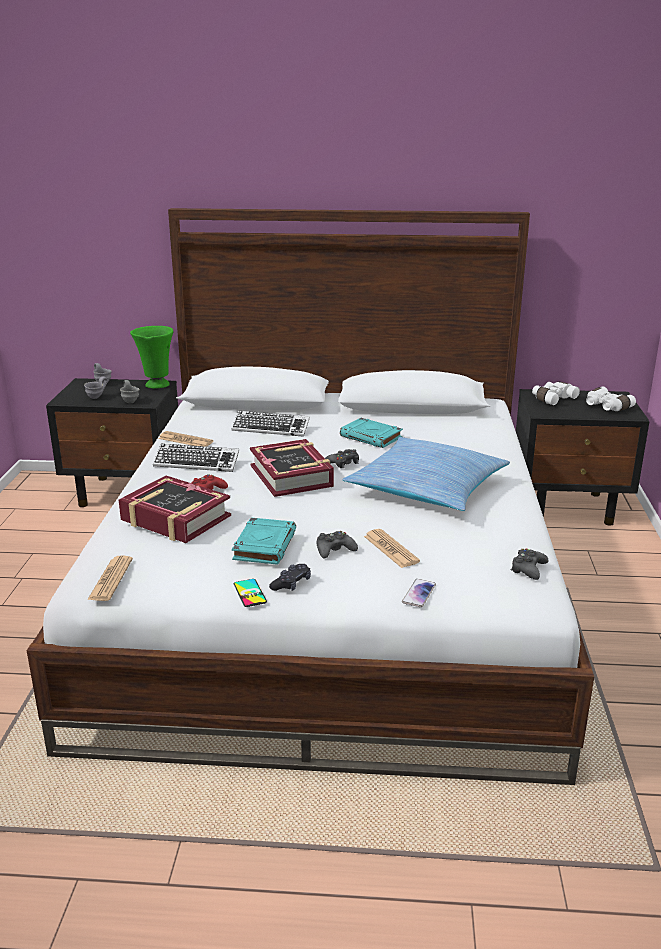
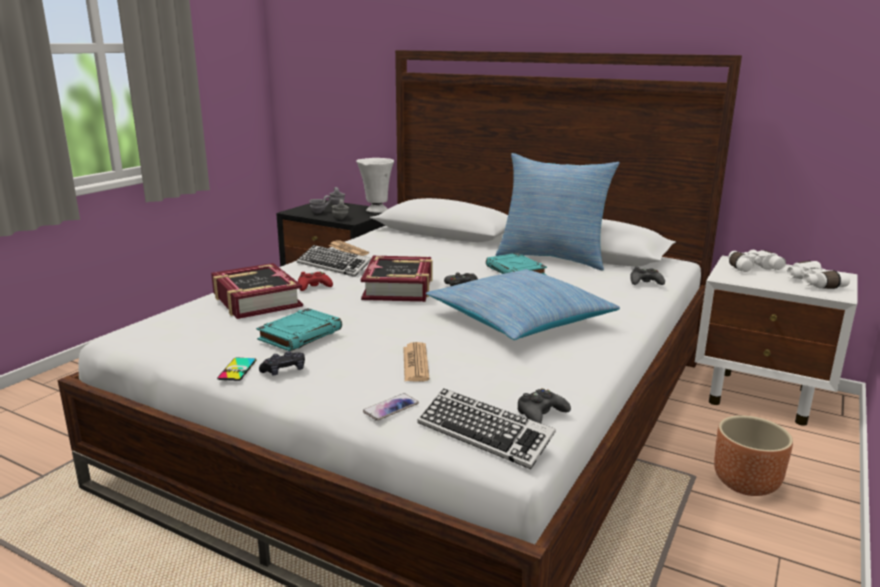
camera: 25 degrees right, 5 degrees down
newspaper [87,555,133,601] -> none
green vase [130,326,174,388] -> white vase [356,158,394,213]
keyboard [231,411,310,437] -> keyboard moved to [417,388,556,469]
black game controller [316,531,358,559] -> black game controller moved to [630,267,665,285]
black nightstand [516,389,649,526] -> white nightstand [695,255,858,426]
none -> pillow [496,153,620,271]
none -> brown planter [714,415,793,496]

